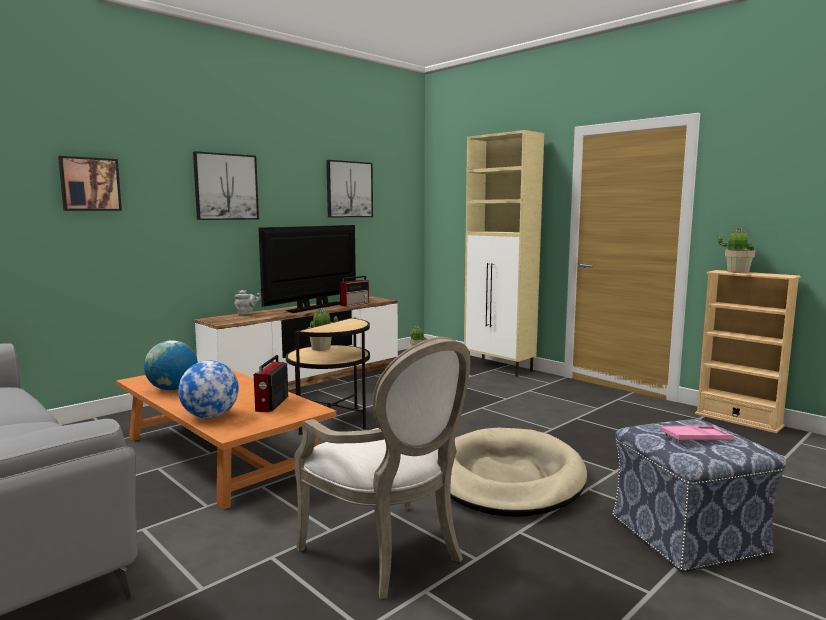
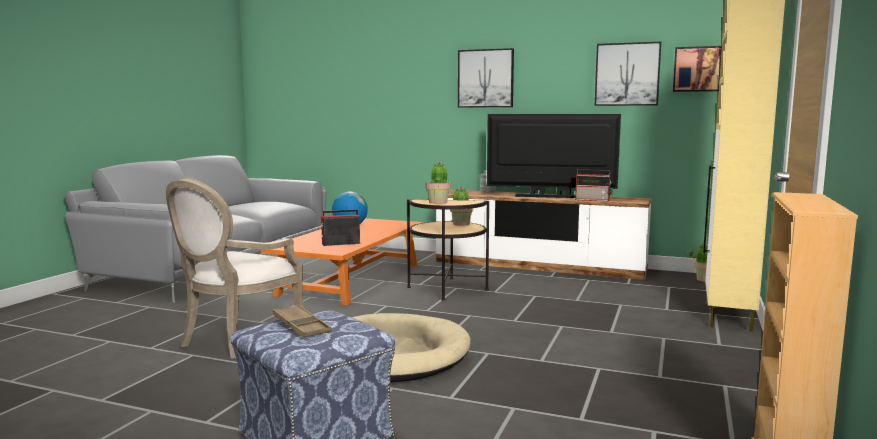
camera: 65 degrees right, 0 degrees up
picture [58,156,122,211] -> picture moved to [673,46,722,92]
globe [178,360,239,418] -> none
pink tray [660,426,734,442] -> brown tray [273,305,331,338]
potted plant [718,228,756,273] -> potted plant moved to [426,161,451,204]

